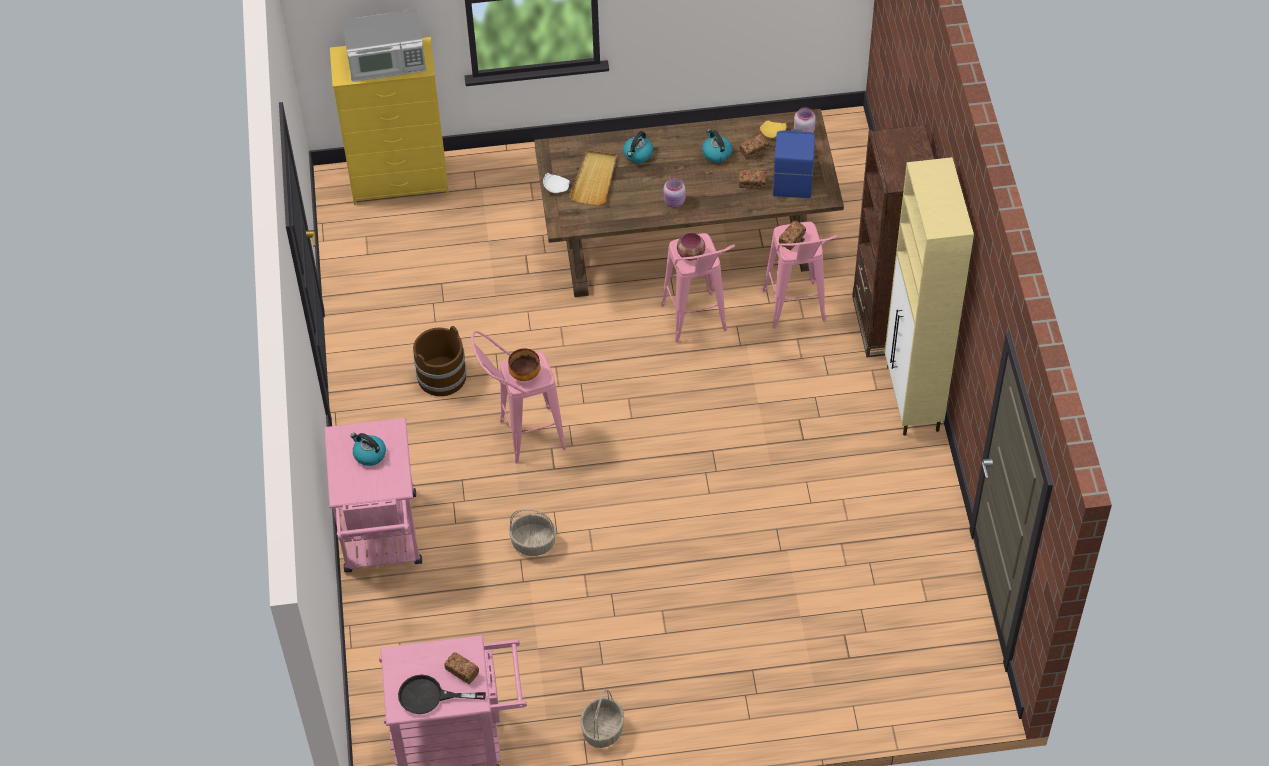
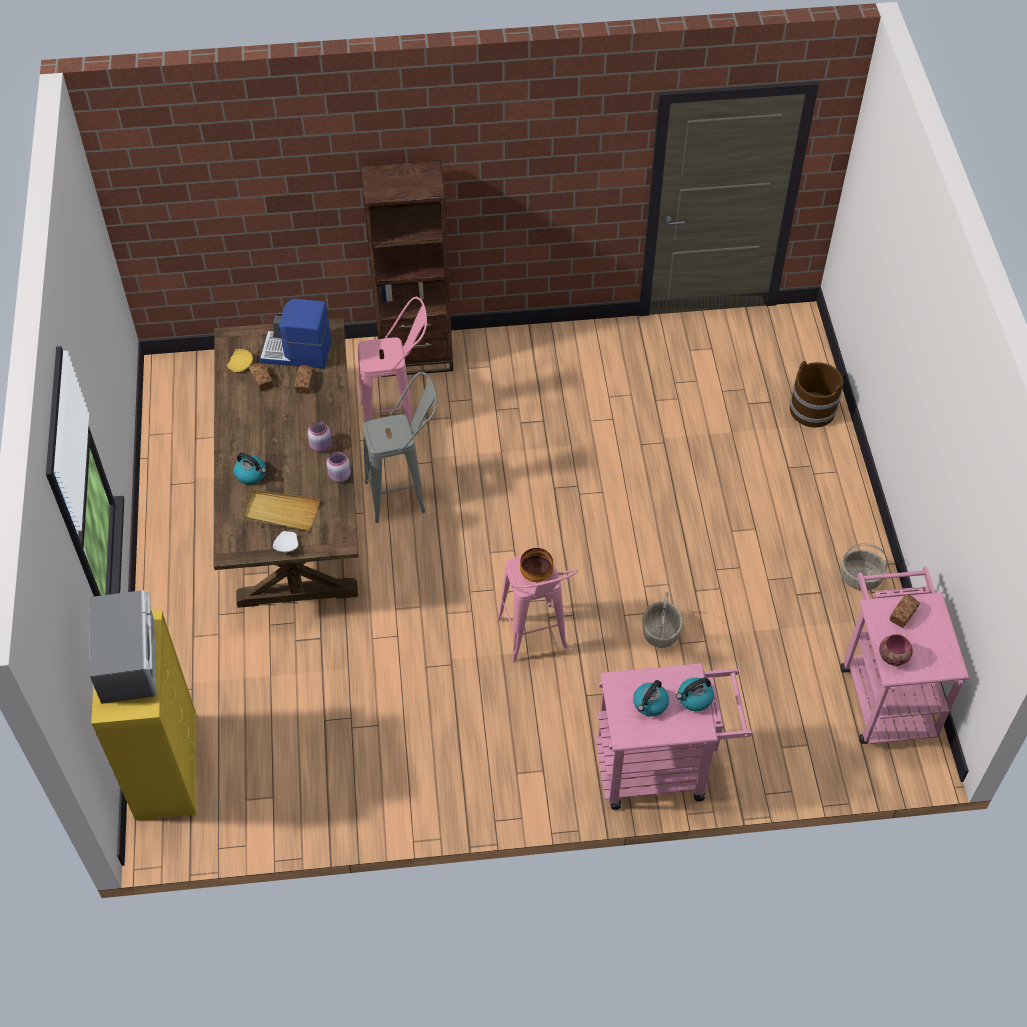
camera: 90 degrees left, 0 degrees up
black frying pan [398,675,486,714] -> none
brown bucket [413,326,467,396] -> brown bucket moved to [790,361,843,428]
pink stool [661,233,735,343] -> grey stool [363,372,437,523]
bowl [677,233,705,261] -> bowl moved to [879,634,913,666]
kettle [702,129,732,163] -> kettle moved to [676,678,714,711]
bread [779,221,806,250] -> none
pink jar [794,107,816,133] -> pink jar moved to [326,451,351,483]
beige cabinet [885,157,974,436] -> none

